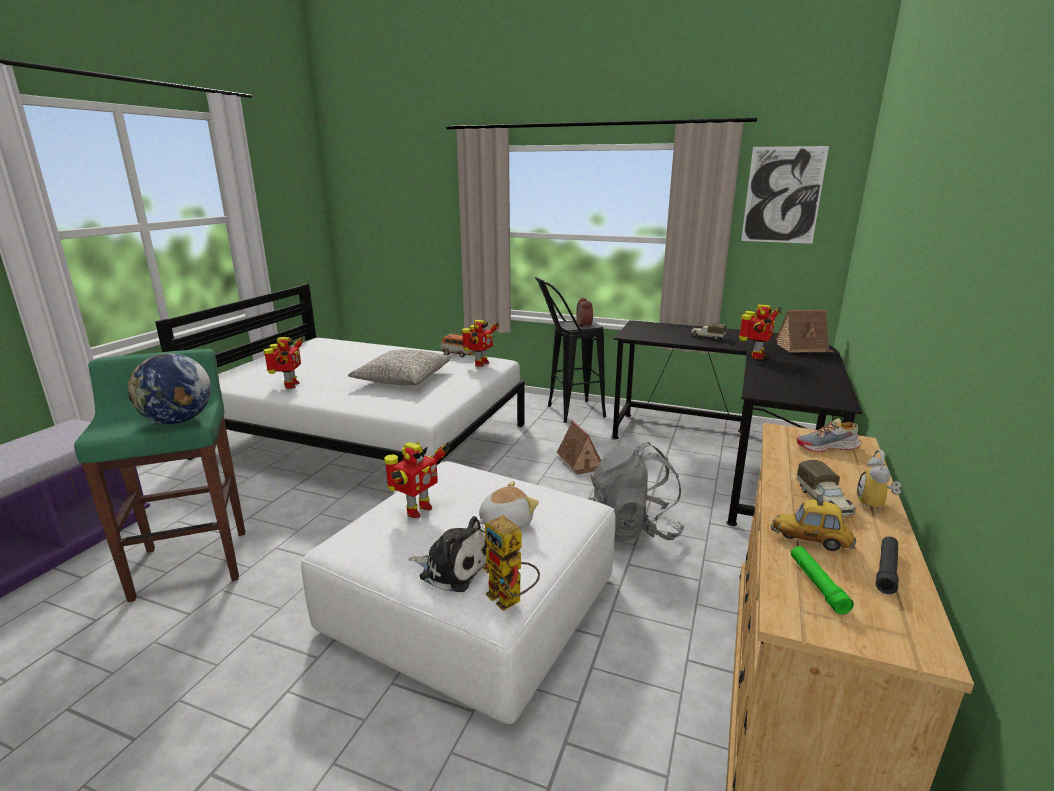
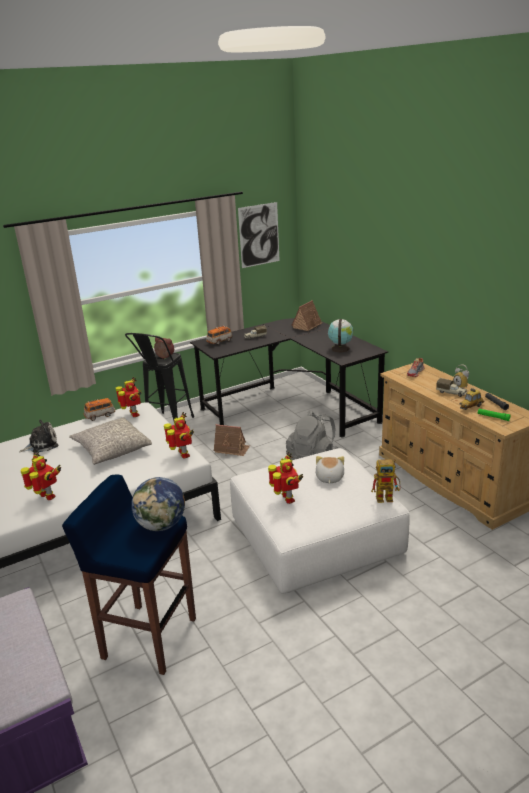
camera: 50 degrees left, 5 degrees up
green stool [74,349,245,602] -> blue stool [62,474,196,675]
plush toy [409,516,487,592] -> plush toy moved to [19,420,58,453]
toy robot [739,304,781,360] -> toy robot moved to [164,412,194,459]
none -> toy car [206,325,233,345]
none -> globe [328,319,353,353]

